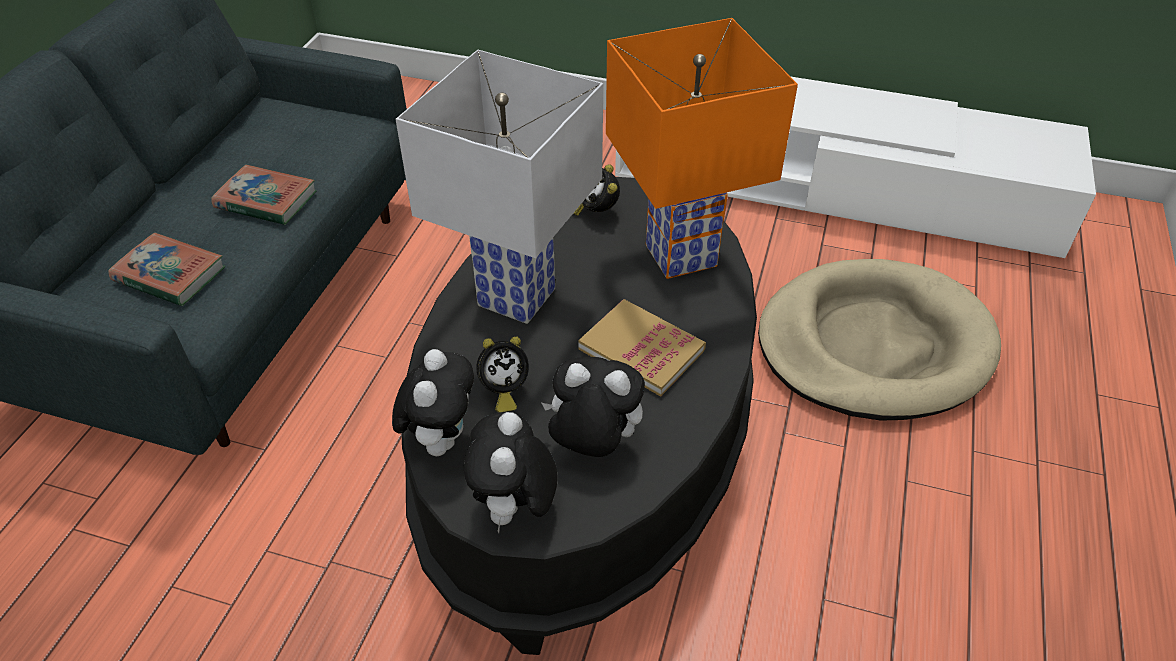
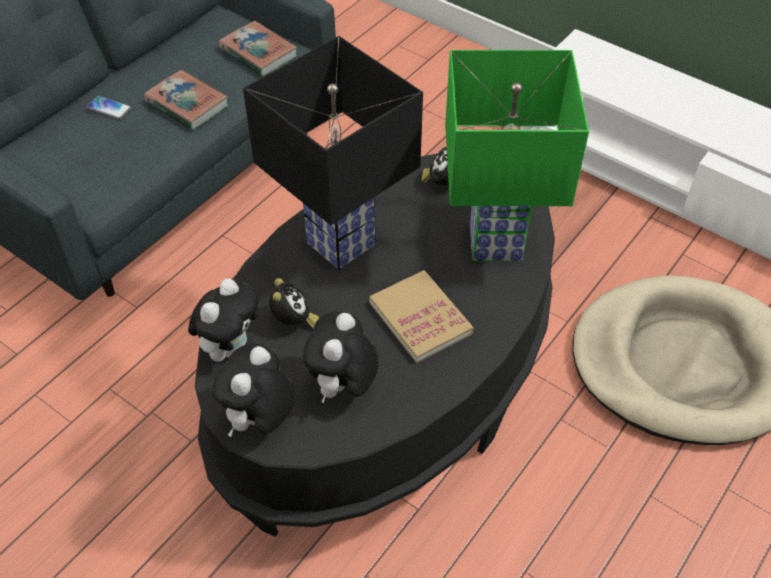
camera: 20 degrees right, 5 degrees up
book [108,233,225,306] -> book moved to [219,21,298,77]
white table lamp [396,49,603,324] -> black table lamp [243,36,423,270]
alarm clock [476,336,529,413] -> alarm clock turned 90 degrees counterclockwise [269,278,319,329]
plush toy [542,357,645,457] -> plush toy turned 105 degrees counterclockwise [304,311,379,404]
orange table lamp [606,18,798,279] -> green table lamp [445,50,589,261]
none -> phone [86,96,131,119]

